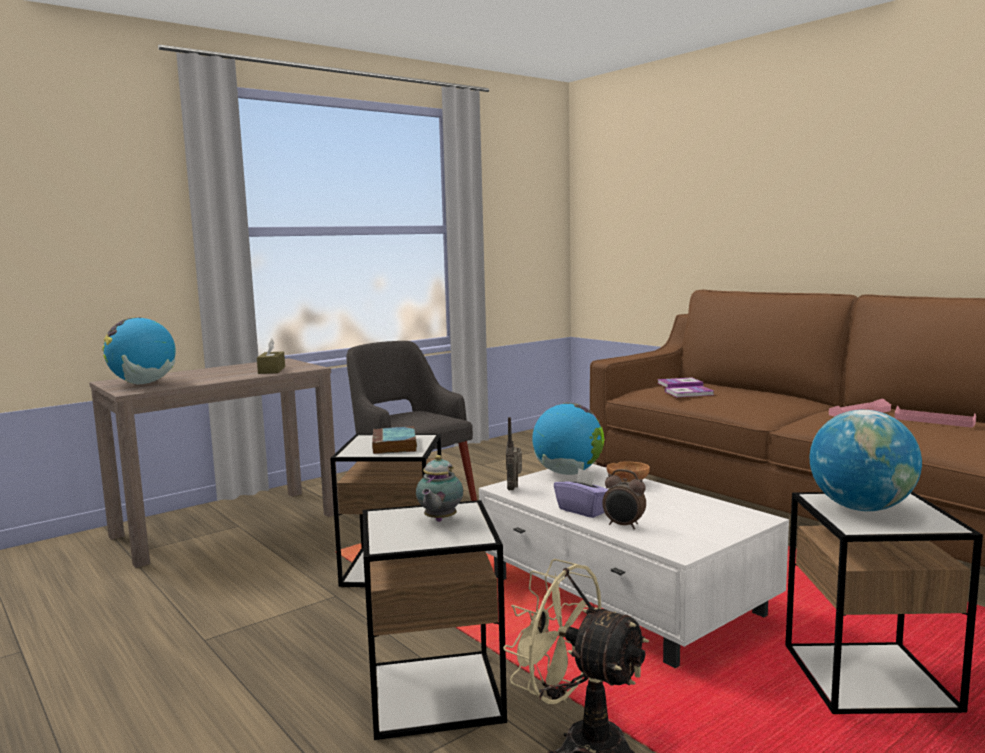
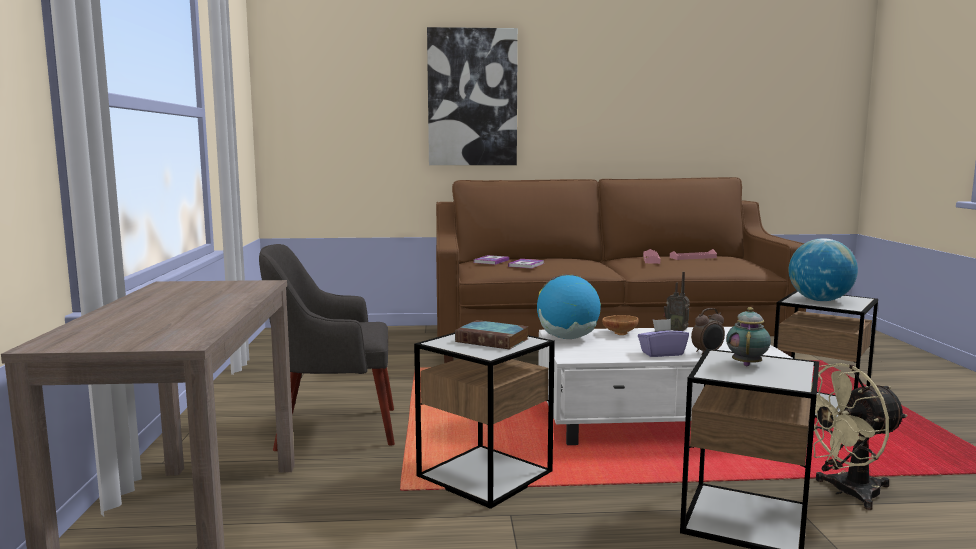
camera: 55 degrees left, 0 degrees up
globe [102,317,176,384] -> none
brown tissue box [257,339,285,374] -> none
teapot [416,455,463,522] -> teapot turned 120 degrees counterclockwise [726,307,771,366]
radio [506,417,522,490] -> radio moved to [664,272,690,331]
none -> picture [427,27,518,165]

